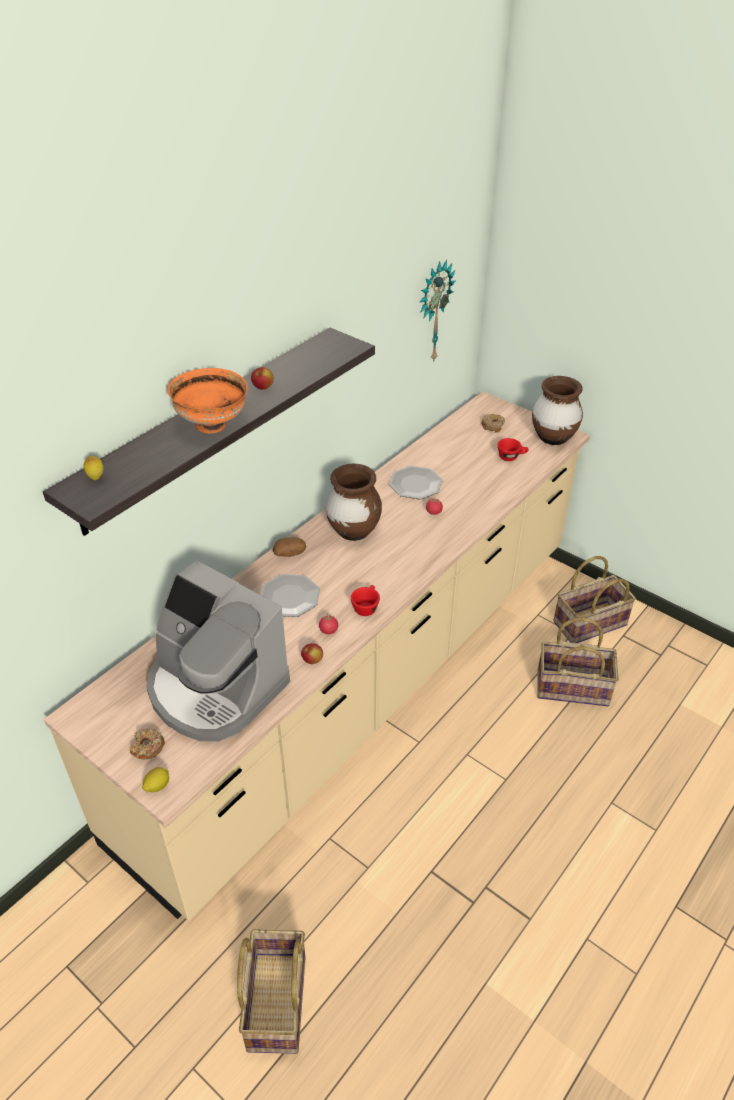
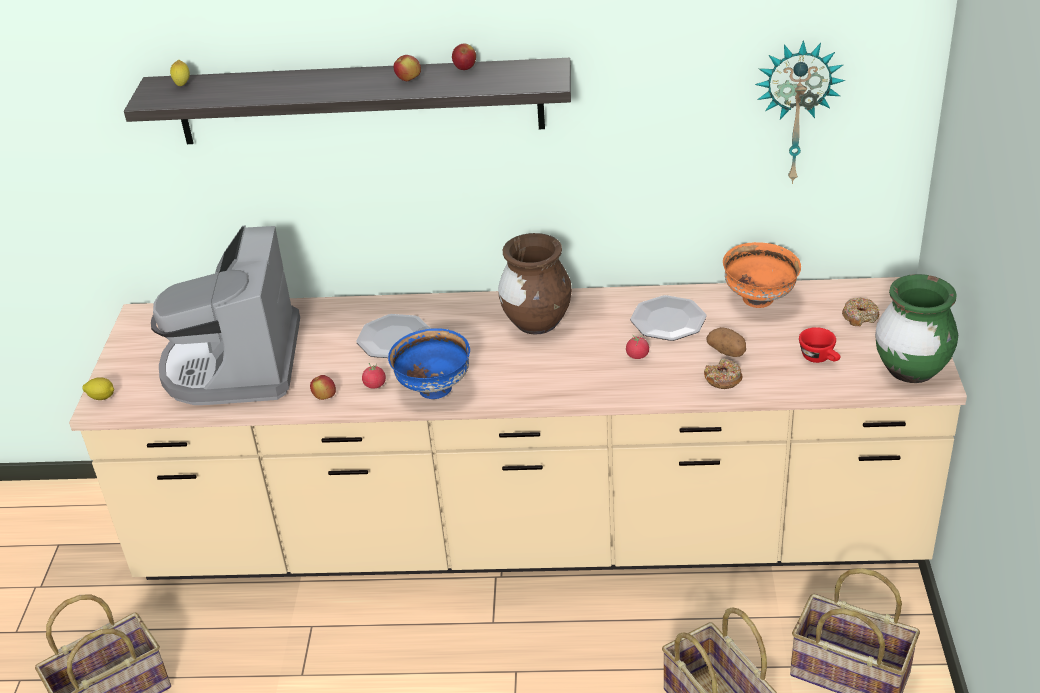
camera: 55 degrees right, 5 degrees down
donut [129,728,165,759] -> donut moved to [704,358,743,389]
orange bowl [167,368,248,434] -> orange bowl moved to [723,242,801,308]
potato [273,538,306,557] -> potato moved to [706,327,746,357]
red cup [351,585,380,616] -> blue bowl [388,328,470,399]
brown vase [532,376,583,445] -> green vase [875,274,958,383]
none -> apple [452,43,476,70]

